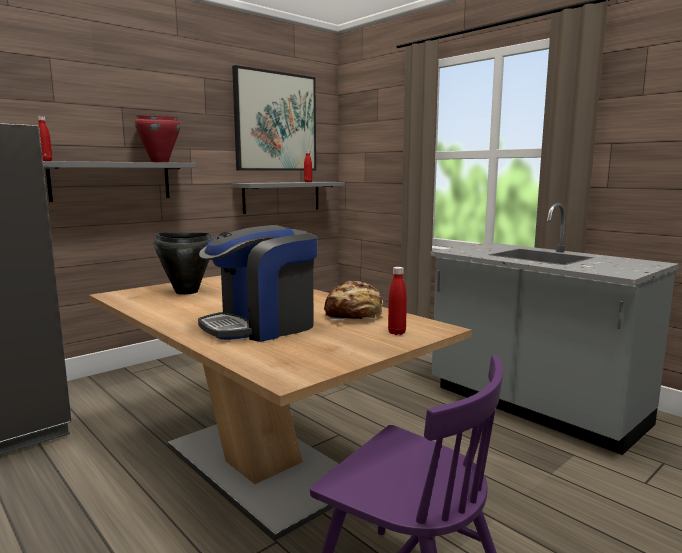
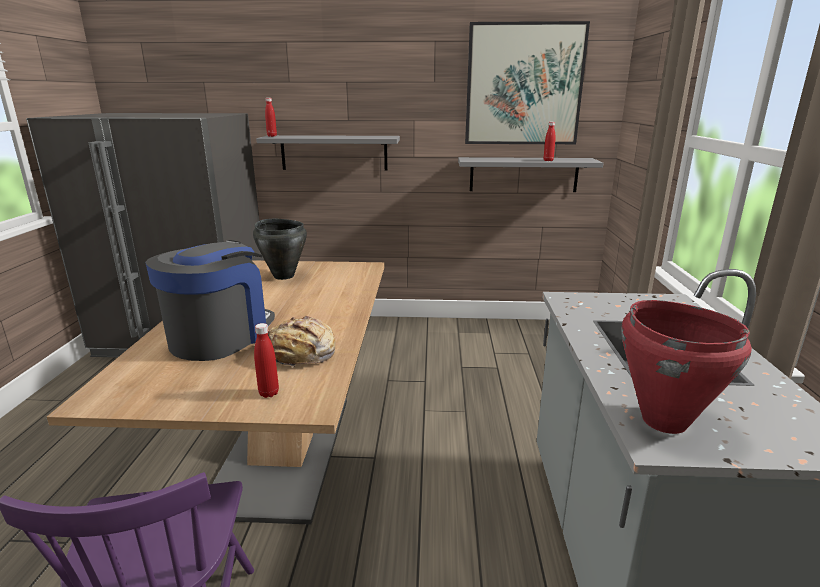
camera: 45 degrees right, 10 degrees up
red cooking pot [135,115,180,163] -> red cooking pot moved to [621,300,752,434]
coffee machine [198,225,317,342] -> coffee machine turned 105 degrees clockwise [145,240,275,361]

